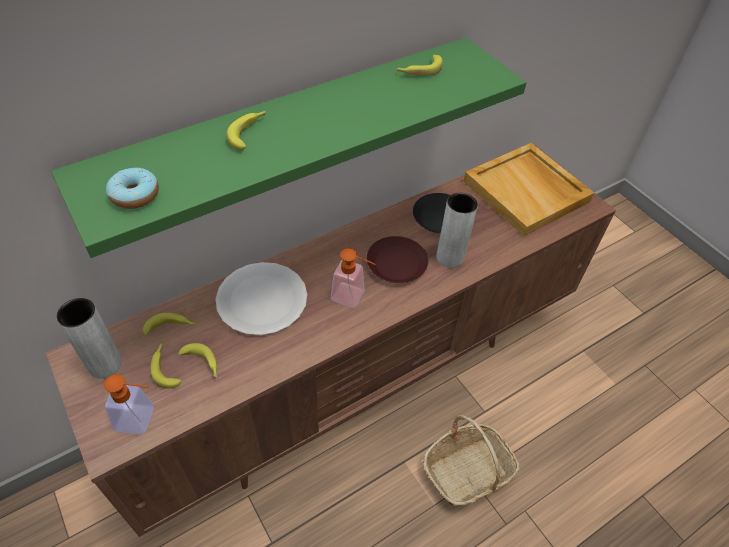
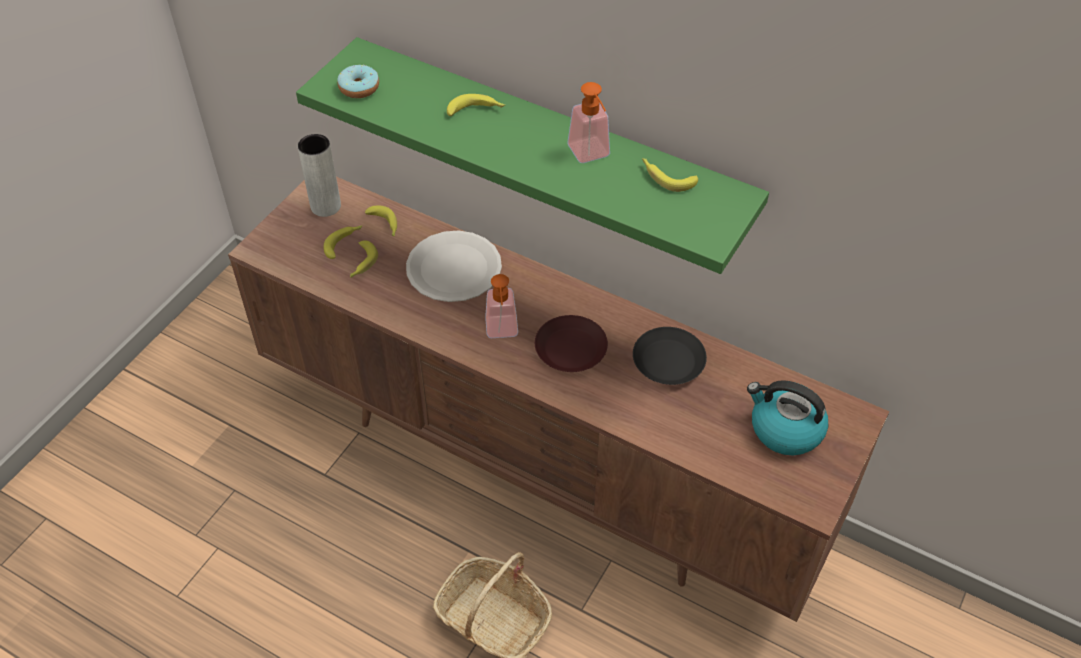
camera: 65 degrees right, 0 degrees up
soap dispenser [104,374,154,434] -> soap dispenser moved to [568,82,610,163]
grey vase [437,193,478,268] -> none
beige tray [464,143,594,236] -> kettle [747,380,828,455]

